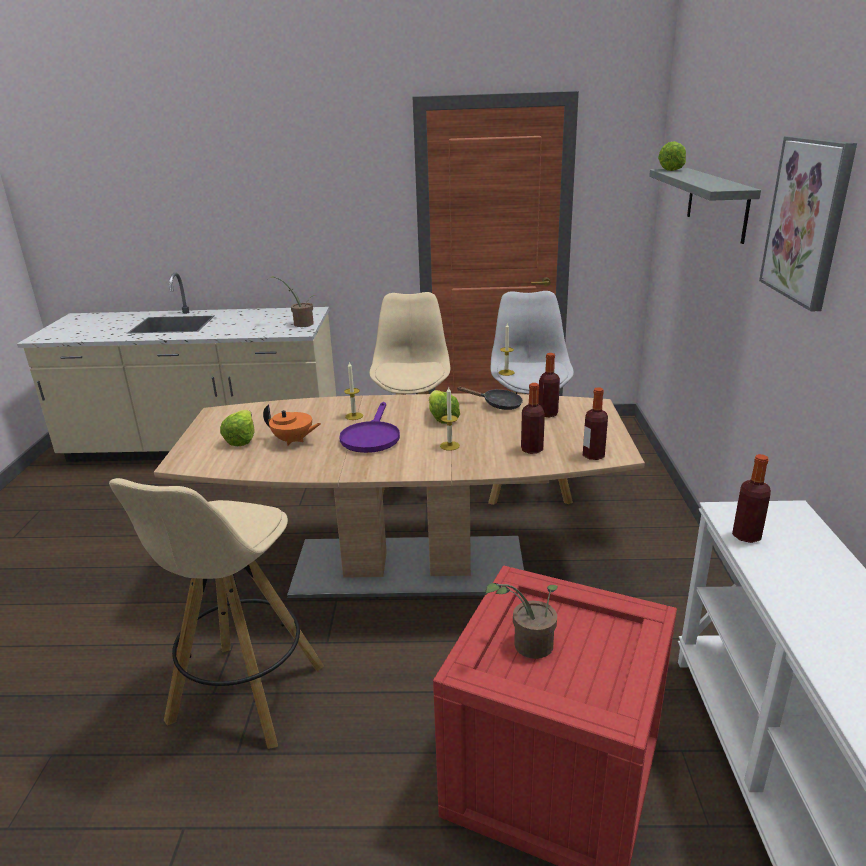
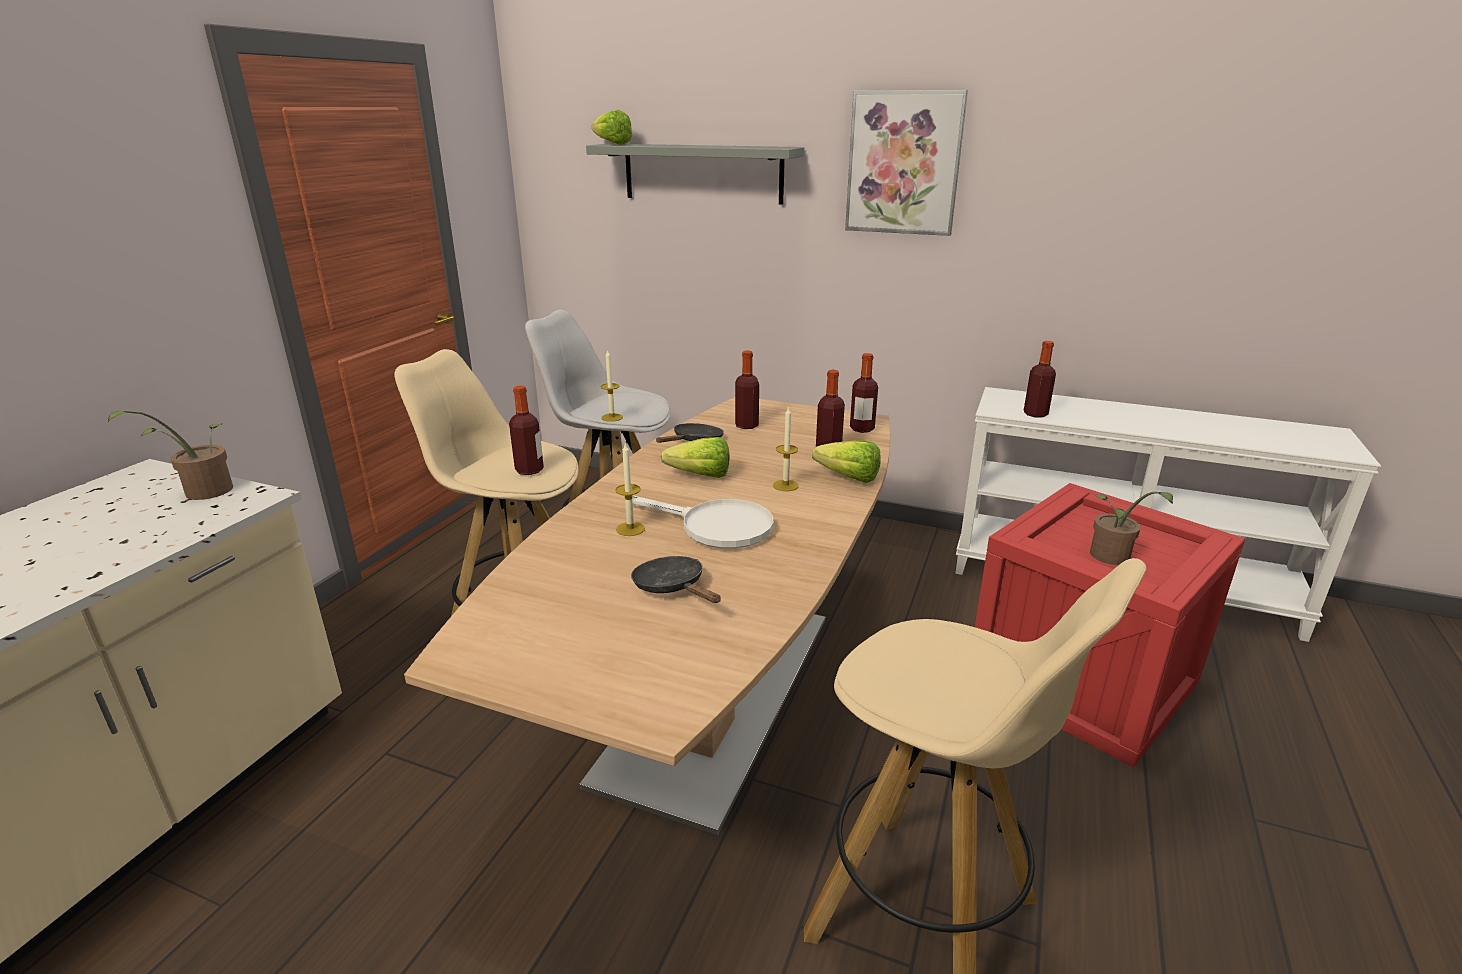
camera: 70 degrees left, 0 degrees up
lettuce [220,410,254,446] -> lettuce moved to [812,441,881,483]
orange teapot [263,405,321,446] -> black frying pan [631,556,721,603]
purple frying pan [339,402,400,453] -> white frying pan [632,495,774,549]
none -> bottle [509,386,544,475]

